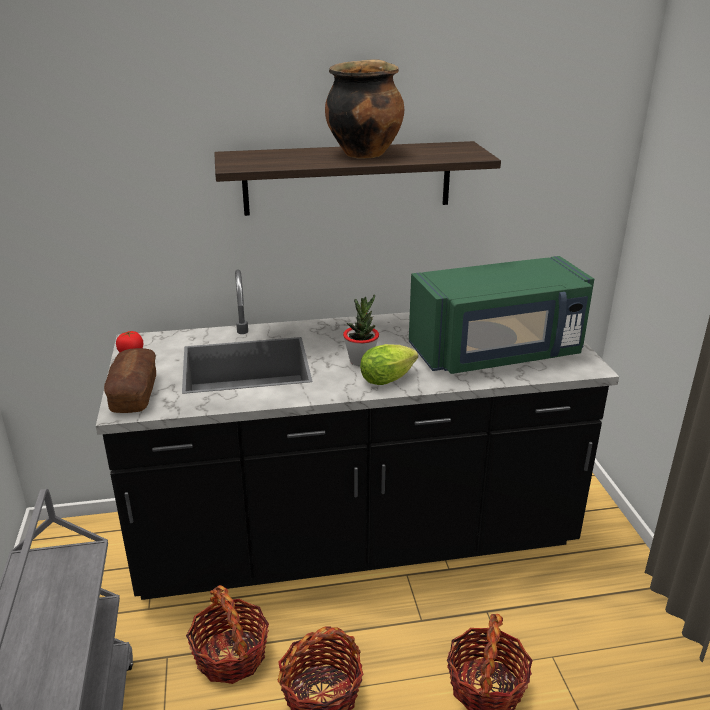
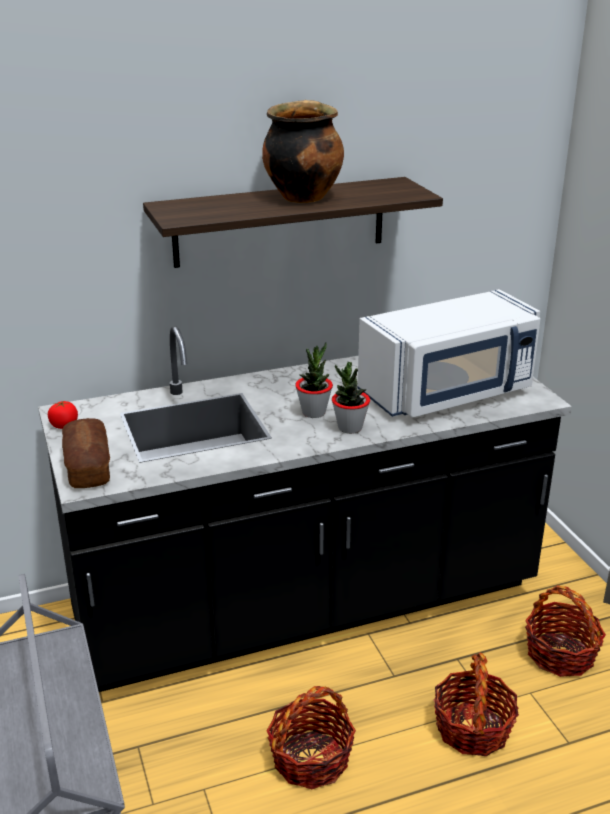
camera: 10 degrees left, 0 degrees up
basket [186,585,269,684] -> basket moved to [525,585,606,677]
lettuce [360,344,418,385] -> potted plant [332,362,370,434]
green microwave [409,256,594,374] -> white microwave [357,289,540,417]

